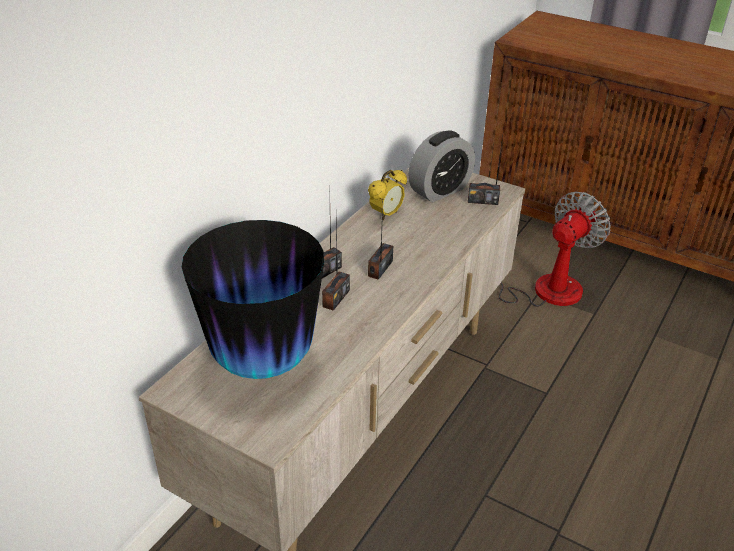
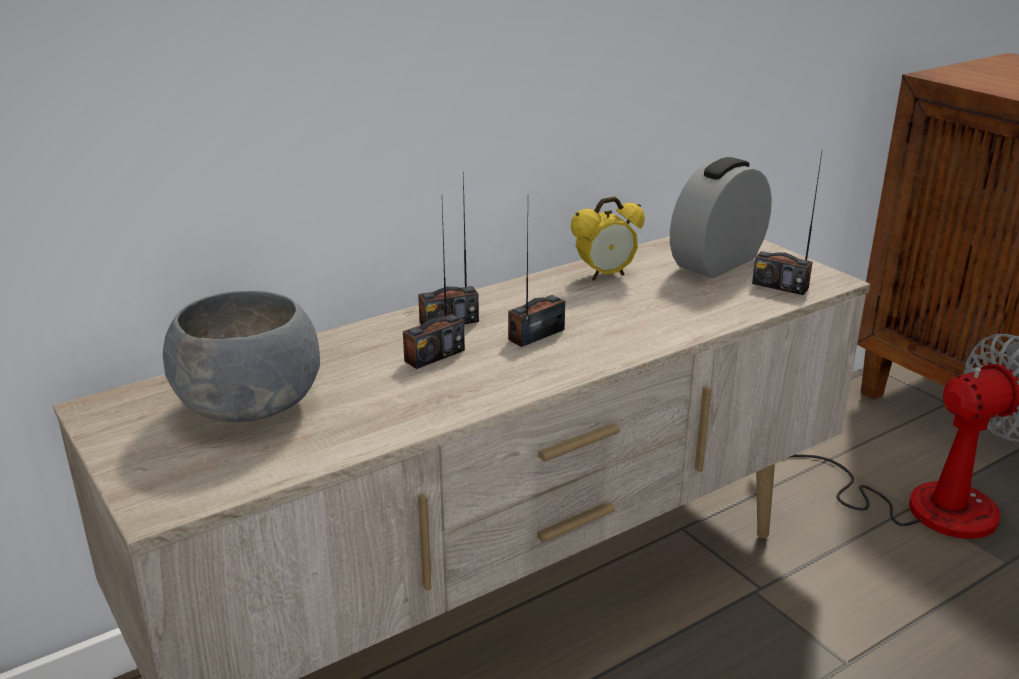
camera: 25 degrees right, 10 degrees down
vase [182,220,324,379] -> grey bowl [163,291,320,422]
alarm clock [408,130,475,202] -> alarm clock turned 150 degrees clockwise [670,157,772,278]

